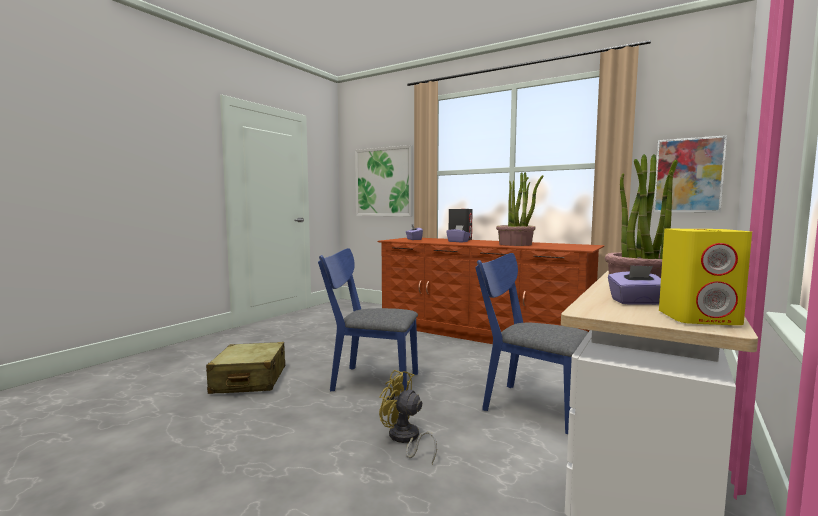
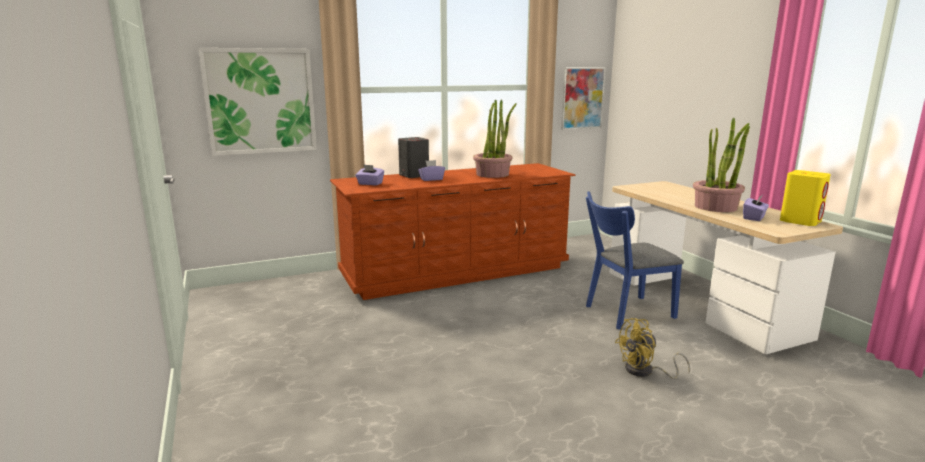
camera: 55 degrees left, 10 degrees up
beige suitcase [206,342,285,394] -> none
blue chair [318,248,418,391] -> none

